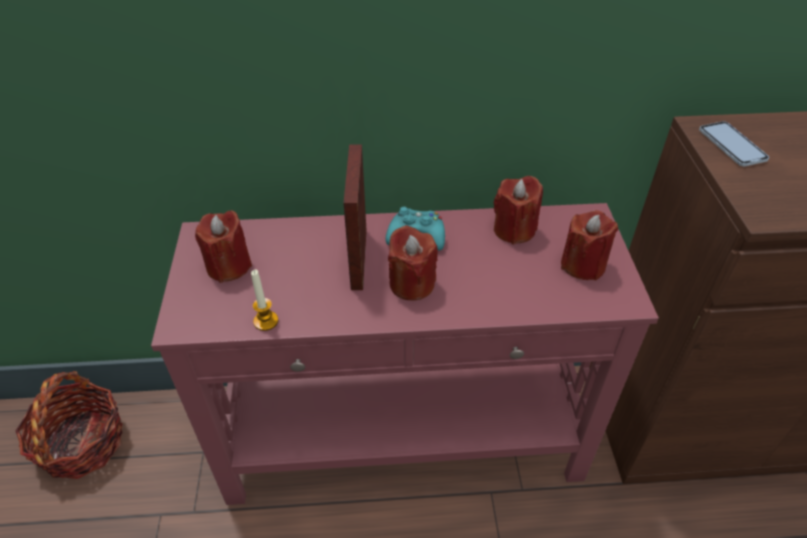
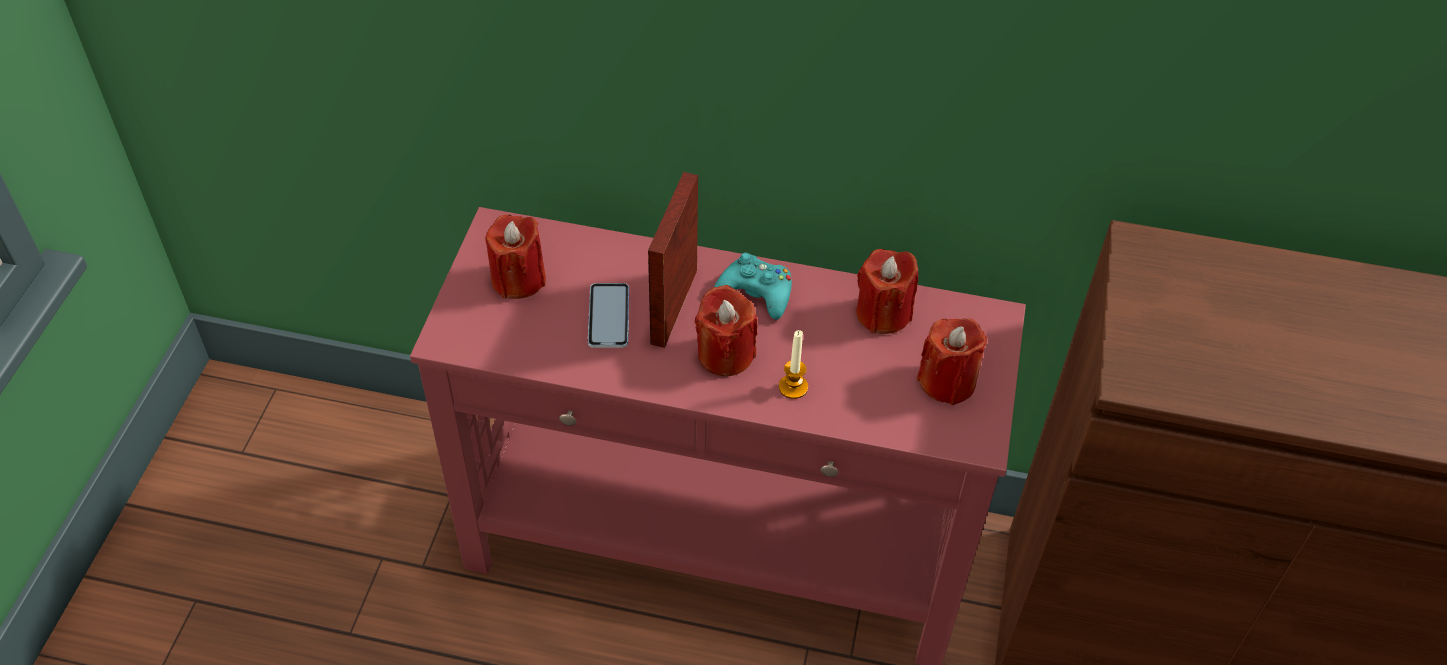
camera: 15 degrees right, 5 degrees up
basket [16,371,122,479] -> none
candle [251,270,278,331] -> candle moved to [779,330,808,399]
phone [699,121,769,166] -> phone moved to [588,283,629,348]

